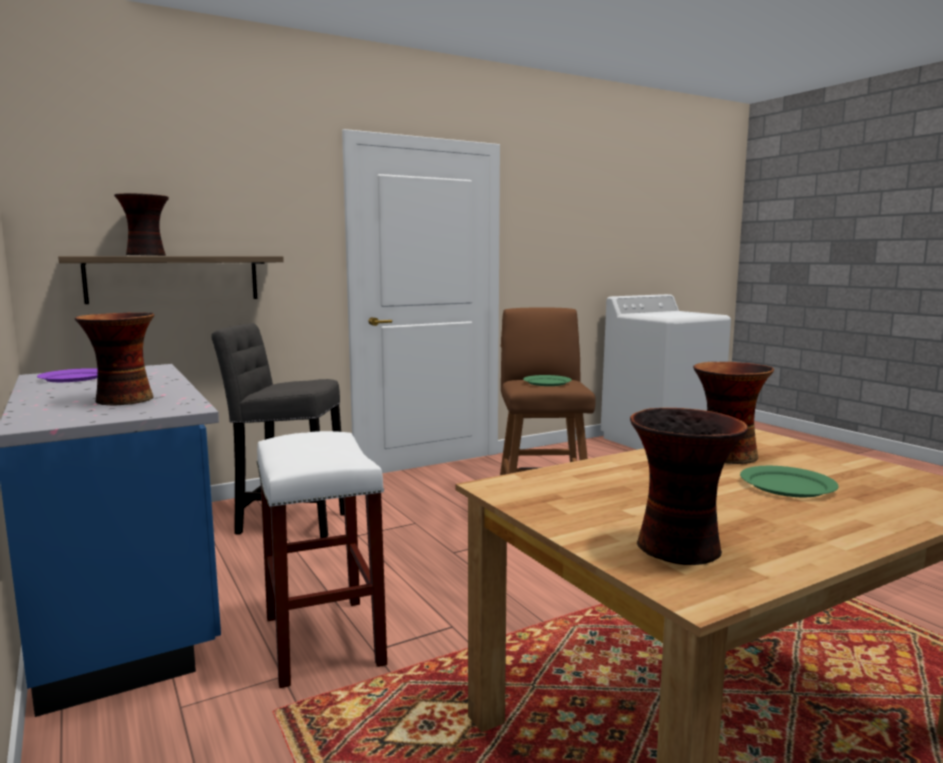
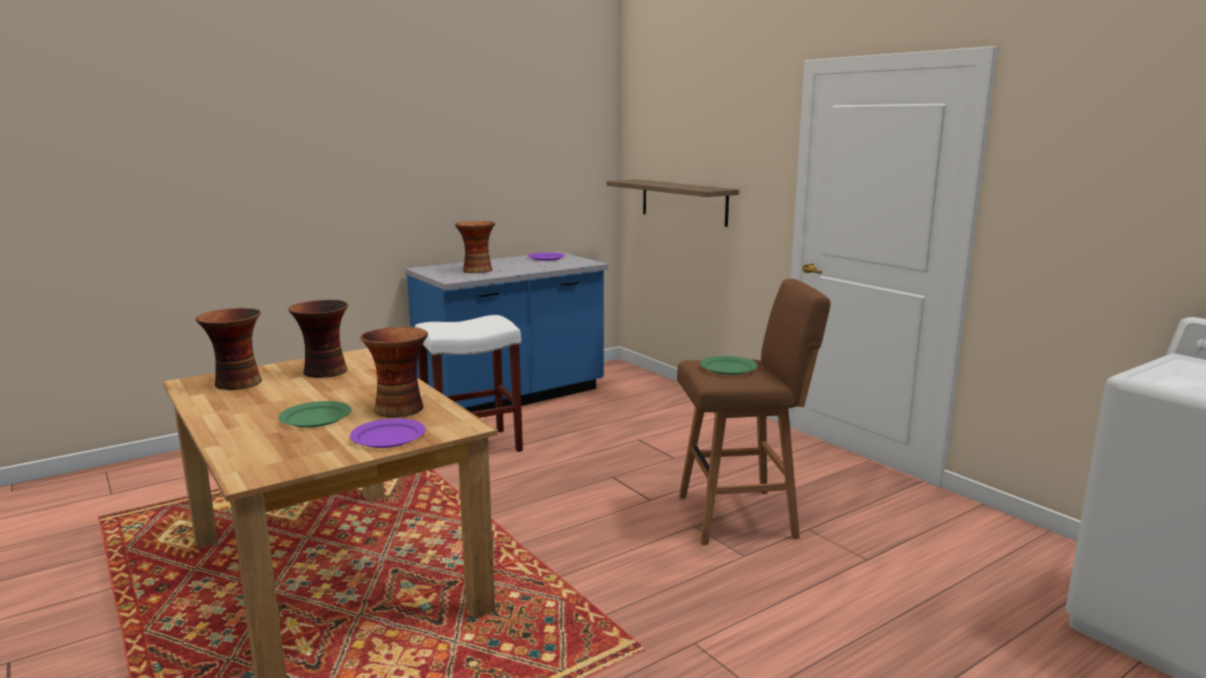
camera: 85 degrees right, 5 degrees up
vase [114,193,169,256] -> vase moved to [288,300,348,378]
grey stool [211,323,344,538] -> none
none -> purple plate [350,418,426,448]

